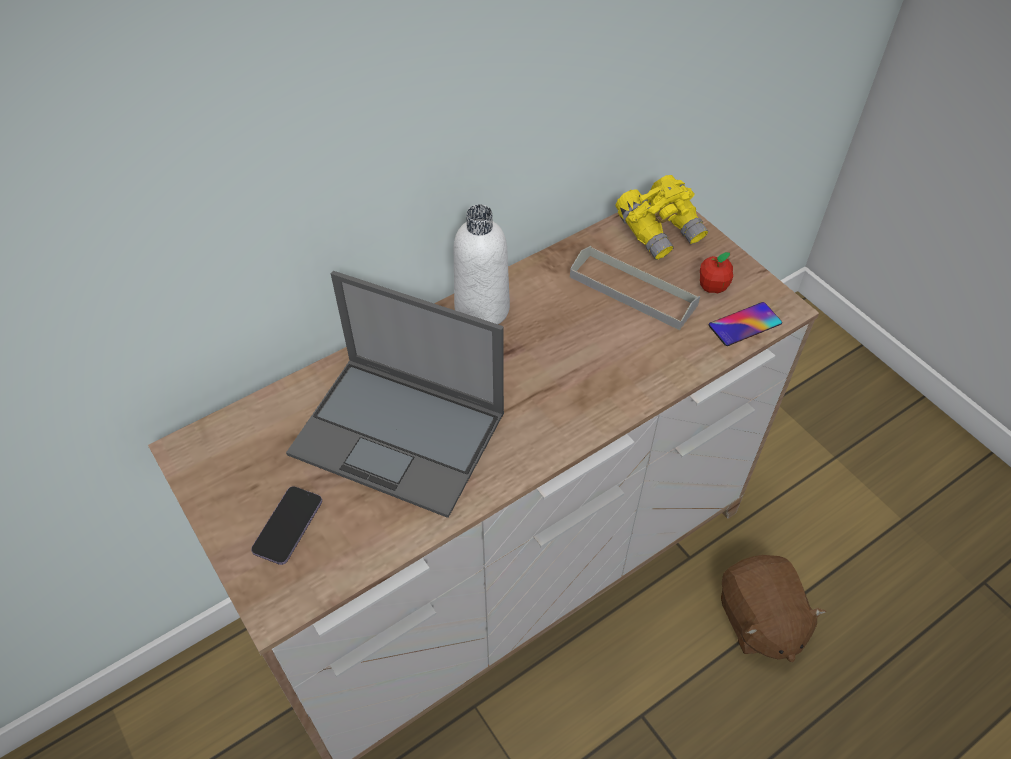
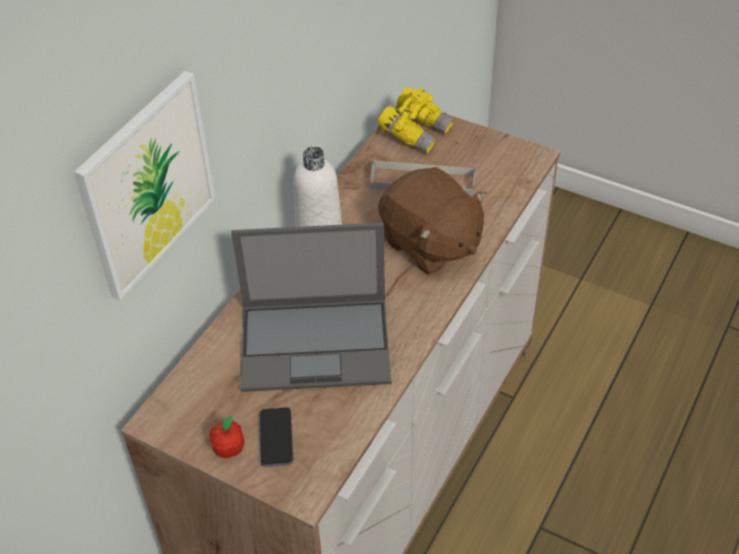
camera: 25 degrees left, 5 degrees down
apple [700,252,733,293] -> apple moved to [209,417,245,458]
phone [709,302,782,346] -> none
brown plush toy [721,555,826,662] -> brown plush toy moved to [378,167,487,275]
none -> picture [74,71,215,300]

